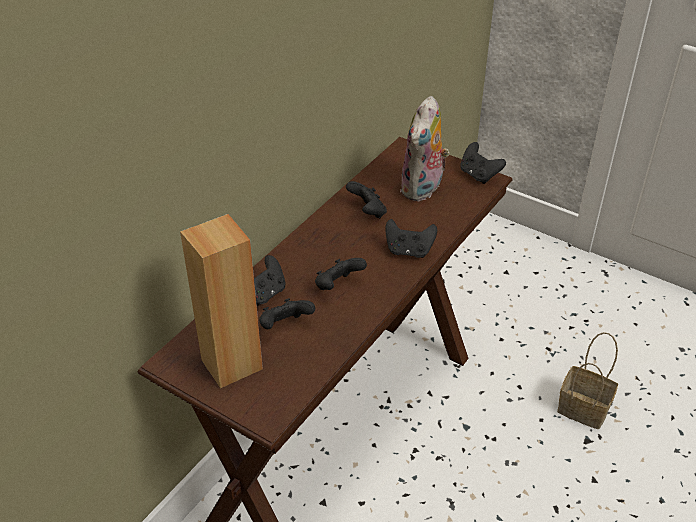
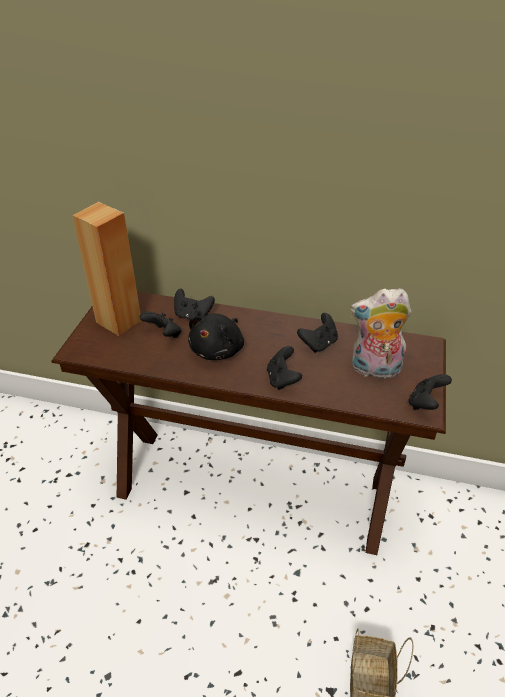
camera: 70 degrees right, 0 degrees up
black game controller [315,258,367,290] -> black plush toy [188,314,244,360]

